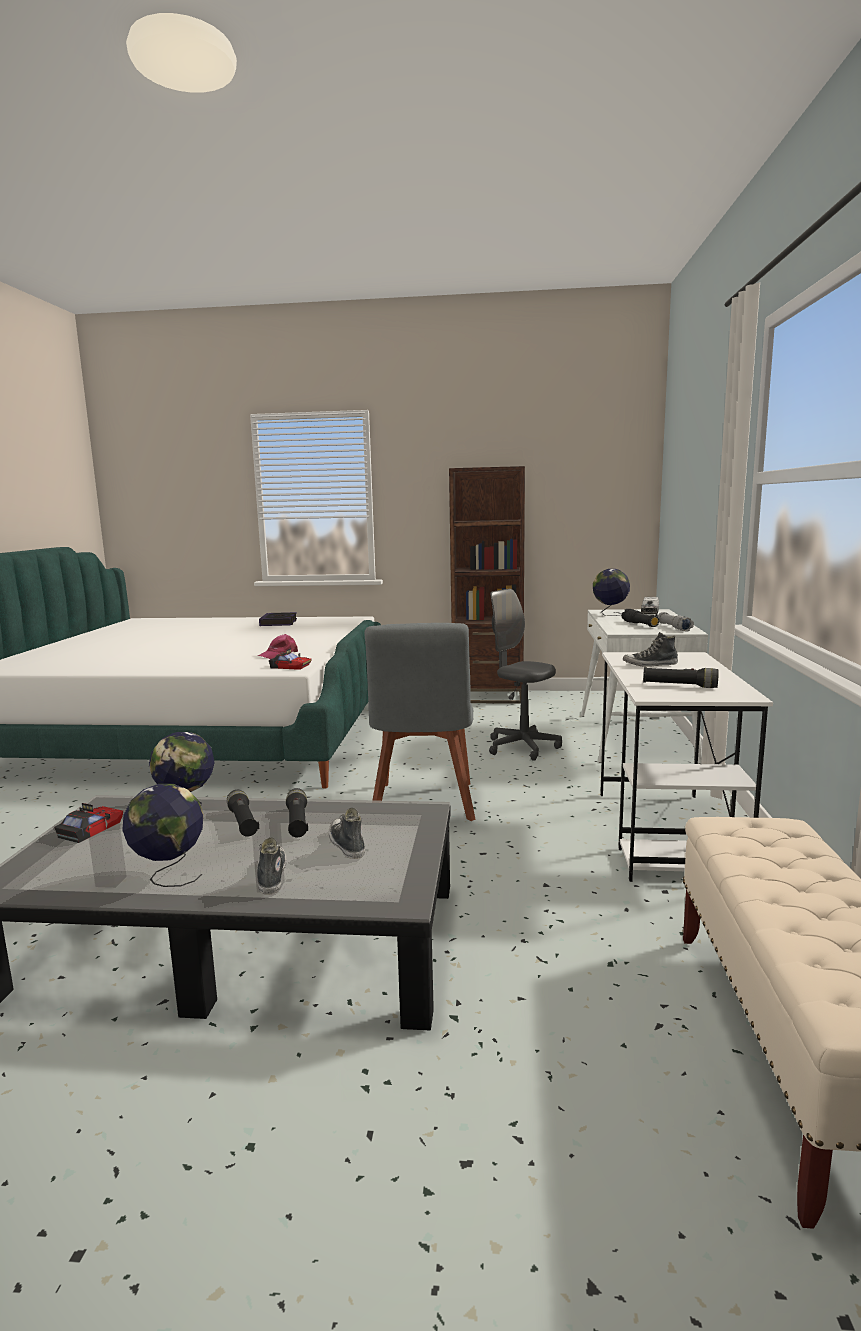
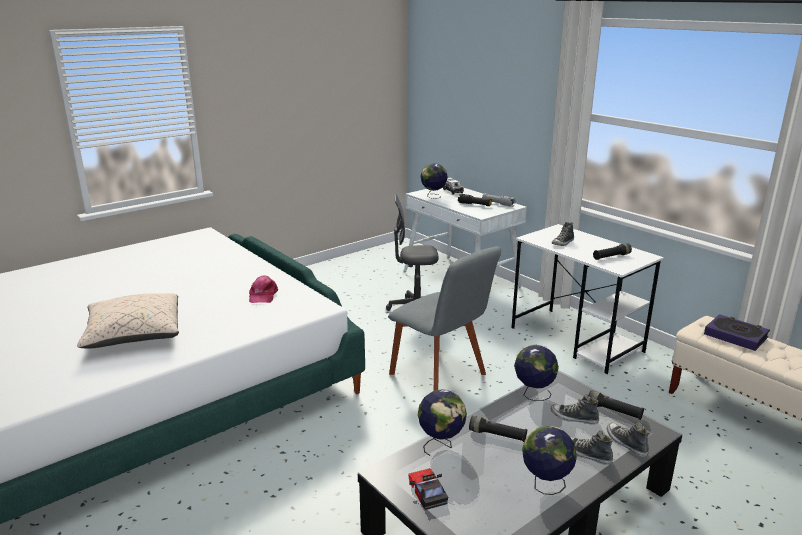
camera: 45 degrees left, 10 degrees up
book [259,612,297,626] -> book moved to [704,314,770,351]
toy car [269,648,312,670] -> none
black flashlight [286,788,308,837] -> black flashlight moved to [588,390,644,420]
brown bookcase [449,466,525,704] -> none
none -> beige pillow [77,293,179,349]
none -> globe [514,345,559,401]
none -> shoe [607,422,649,457]

